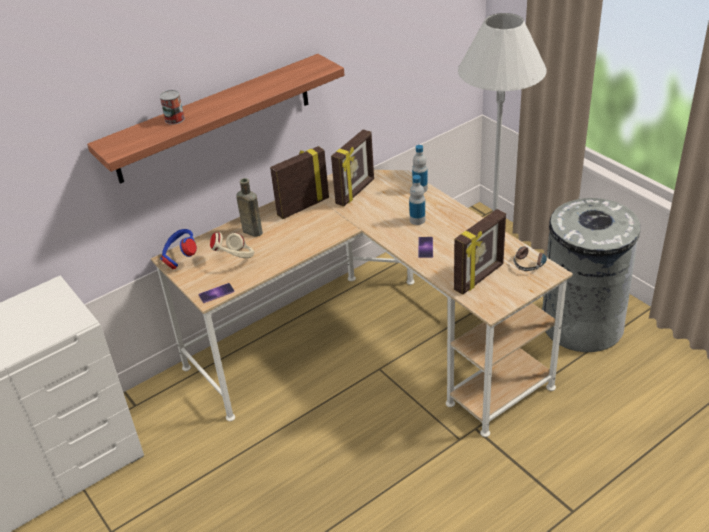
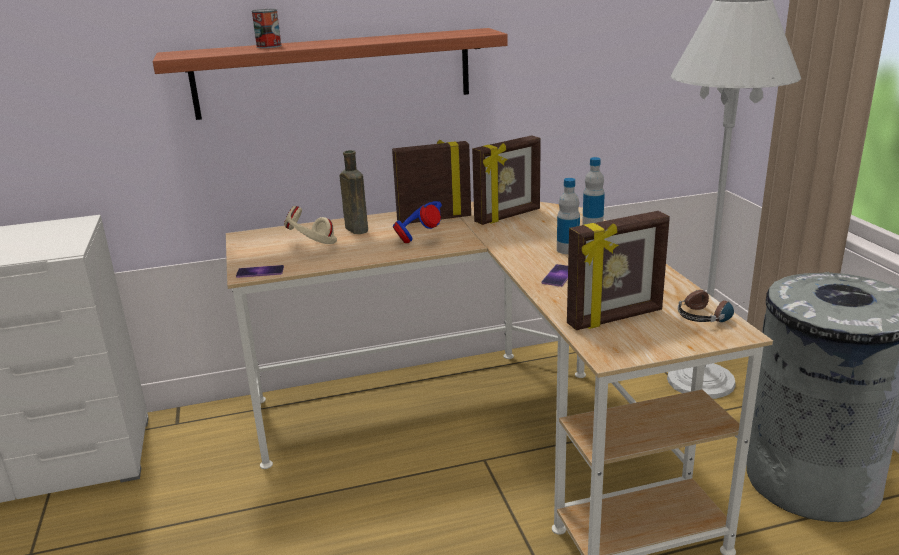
camera: 20 degrees right, 15 degrees down
blue headphones [161,229,197,269] -> blue headphones moved to [393,201,442,243]

